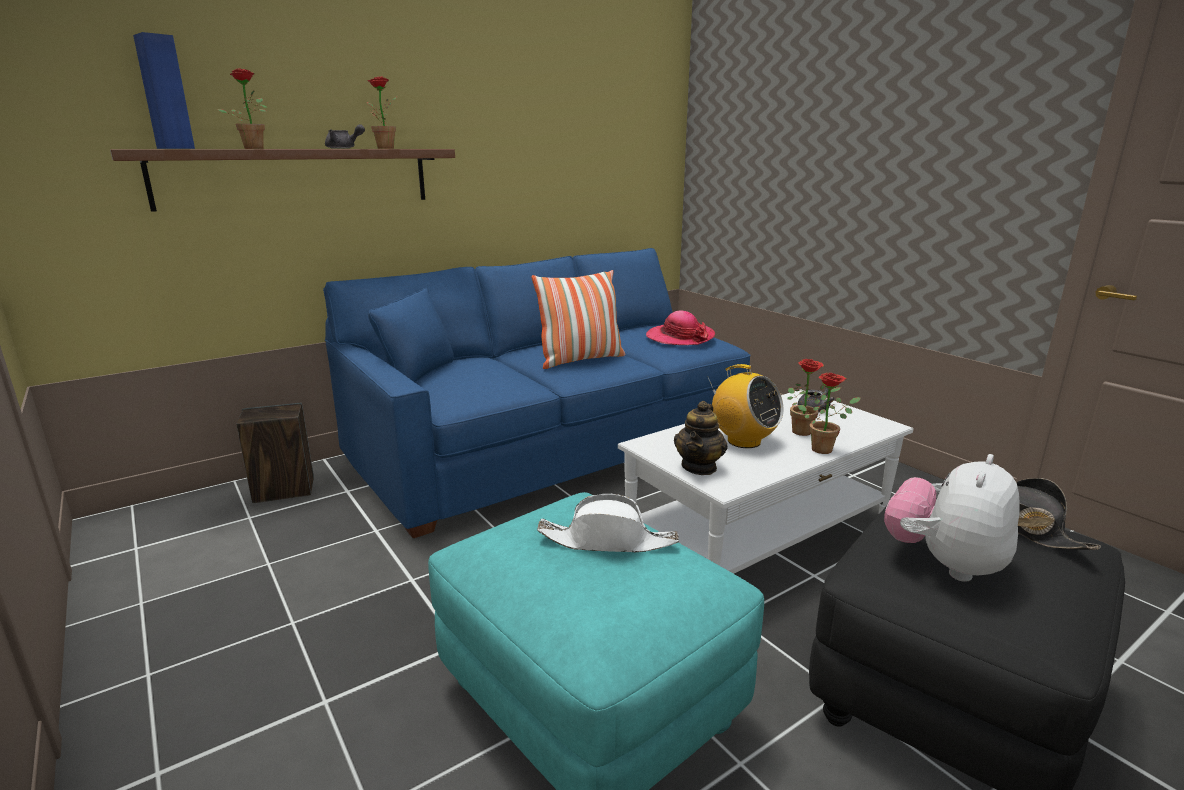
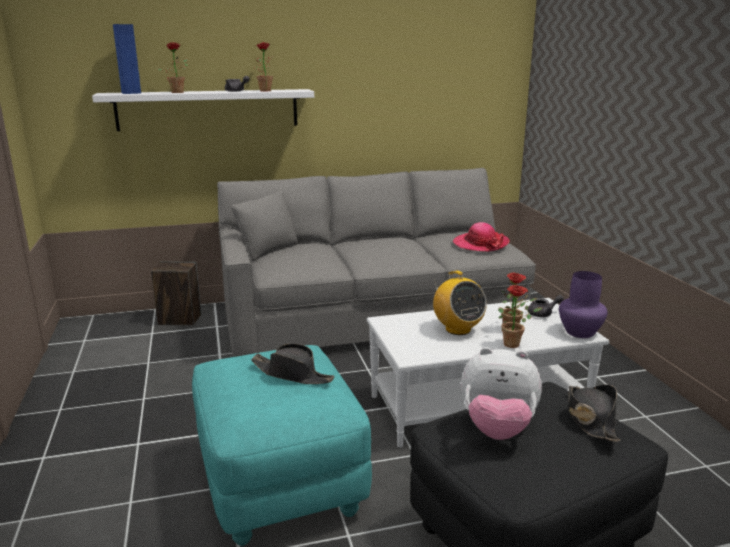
camera: 20 degrees right, 0 degrees up
brown shelf [110,149,455,212] -> white shelf [92,89,314,131]
blue sofa [323,248,751,538] -> grey sofa [217,168,536,356]
pillow [531,270,626,369] -> none
white hat [537,494,679,552] -> black hat [251,344,334,384]
teapot [674,401,728,475] -> none
plush toy [884,454,1020,582] -> plush toy turned 135 degrees counterclockwise [461,347,542,440]
none -> purple vase [559,271,608,338]

